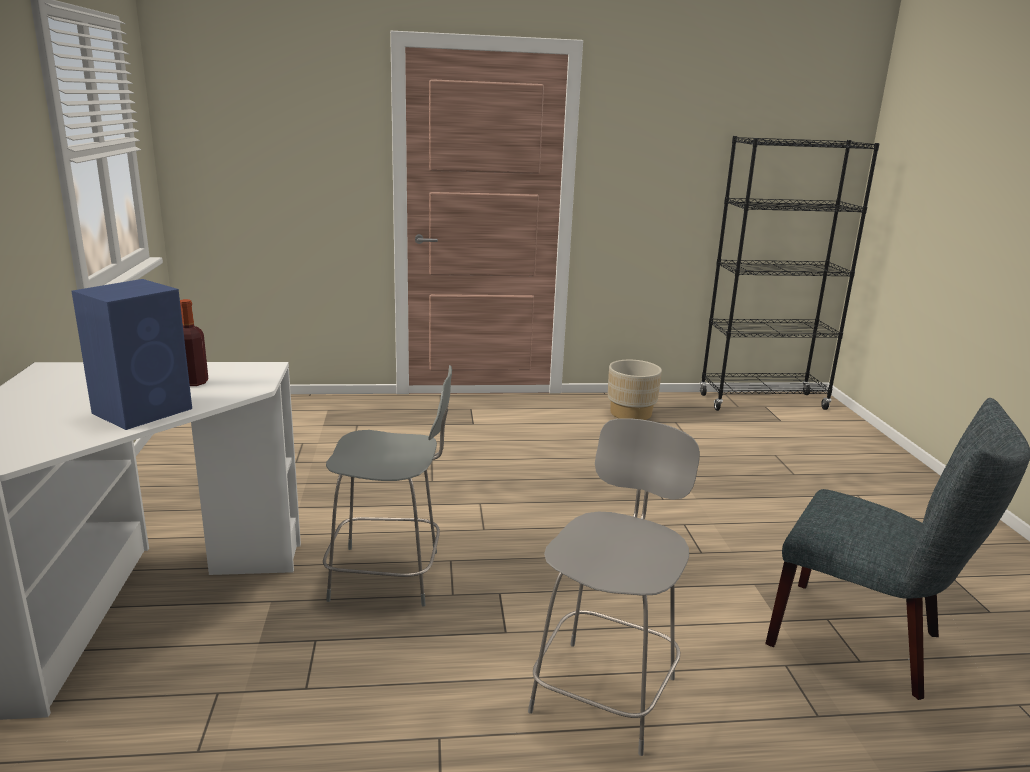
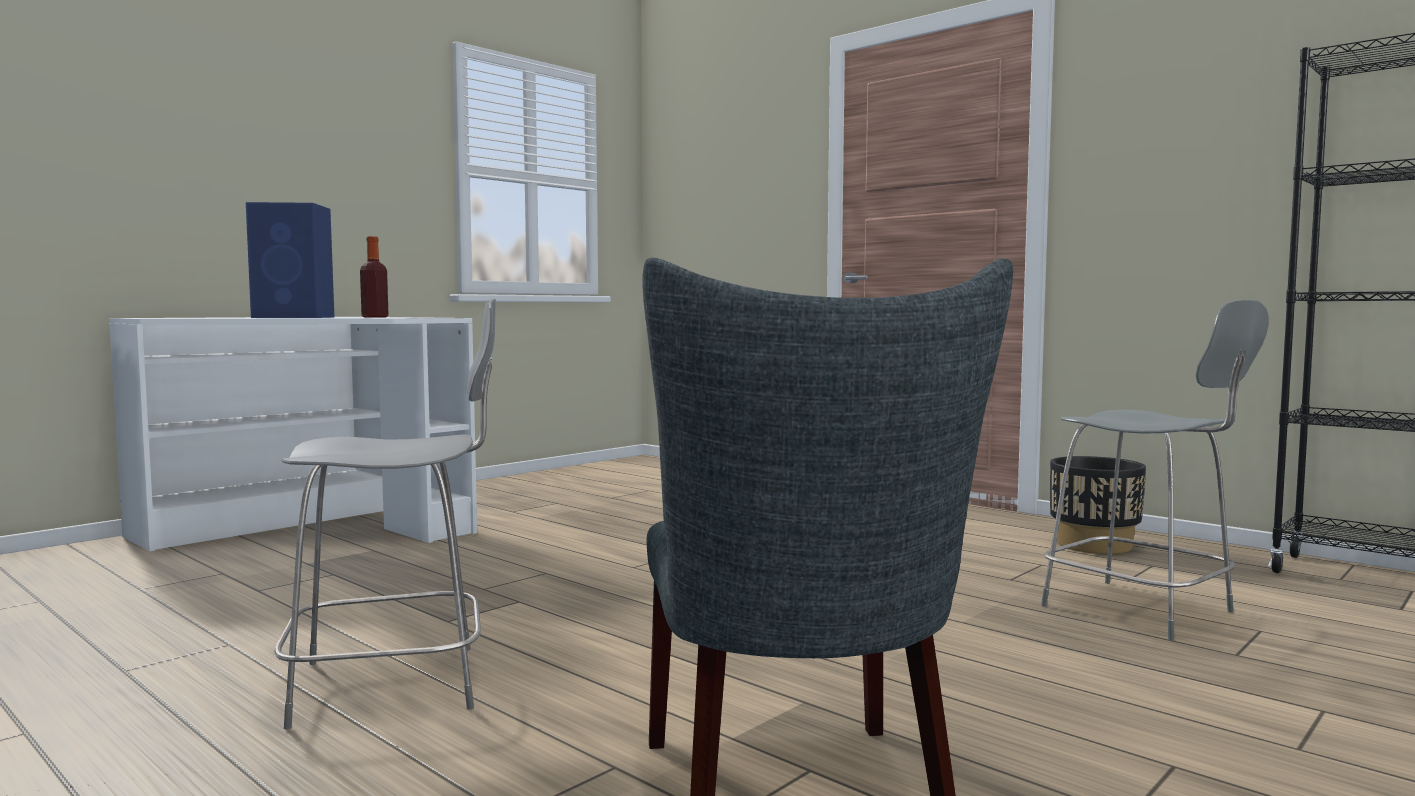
camera: 50 degrees right, 15 degrees down
grey chair [323,365,452,606] -> grey chair moved to [1041,300,1269,641]
beige planter [608,360,662,420] -> black planter [1050,456,1146,554]

